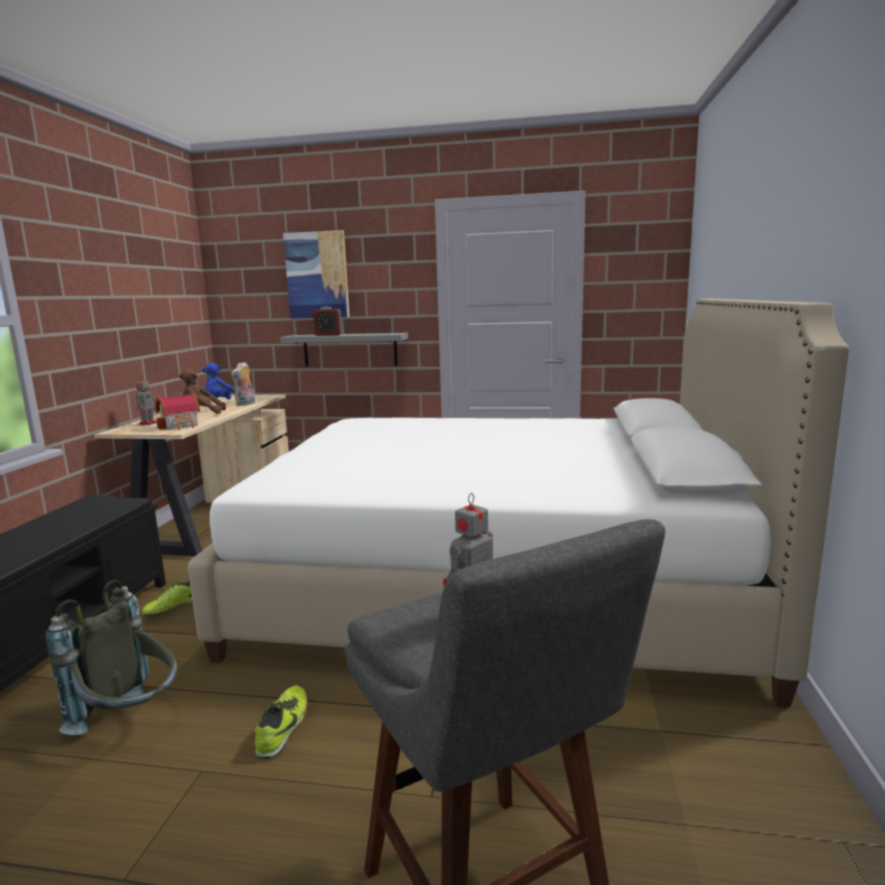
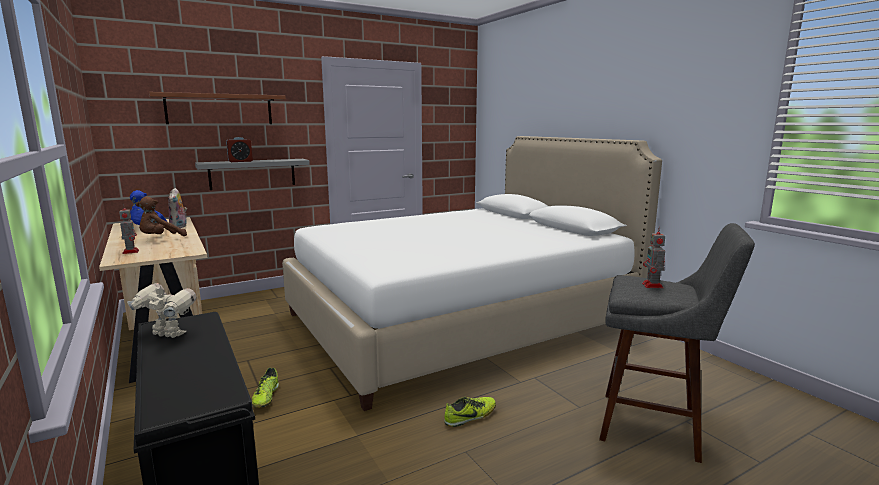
camera: 40 degrees left, 0 degrees up
grey backpack [46,580,177,735] -> none
toy house [155,391,200,430] -> none
shoe [255,685,307,759] -> shoe turned 90 degrees clockwise [444,397,496,427]
picture [283,230,350,318] -> brown shelf [149,92,286,124]
none -> toy robot [127,283,197,338]

